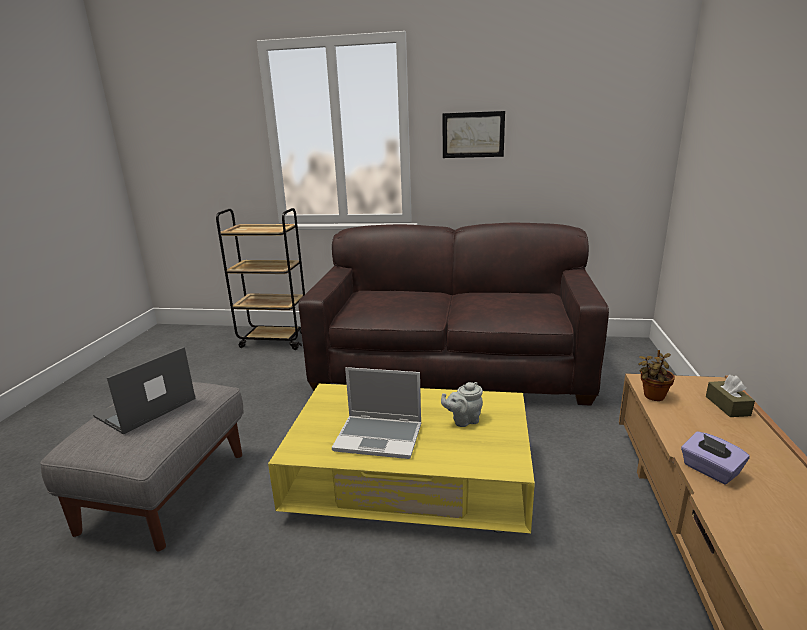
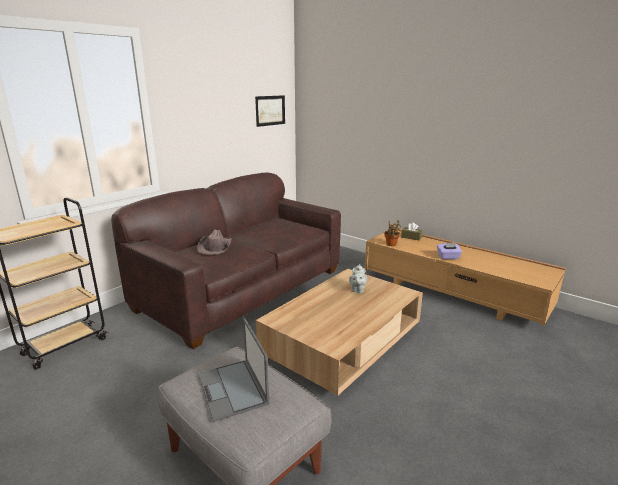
camera: 60 degrees left, 0 degrees up
yellow coffee table [268,384,535,533] -> brown coffee table [256,269,423,395]
laptop [332,367,421,459] -> none
picture [442,111,505,158] -> picture moved to [255,95,285,127]
none -> brown hat [197,230,232,255]

